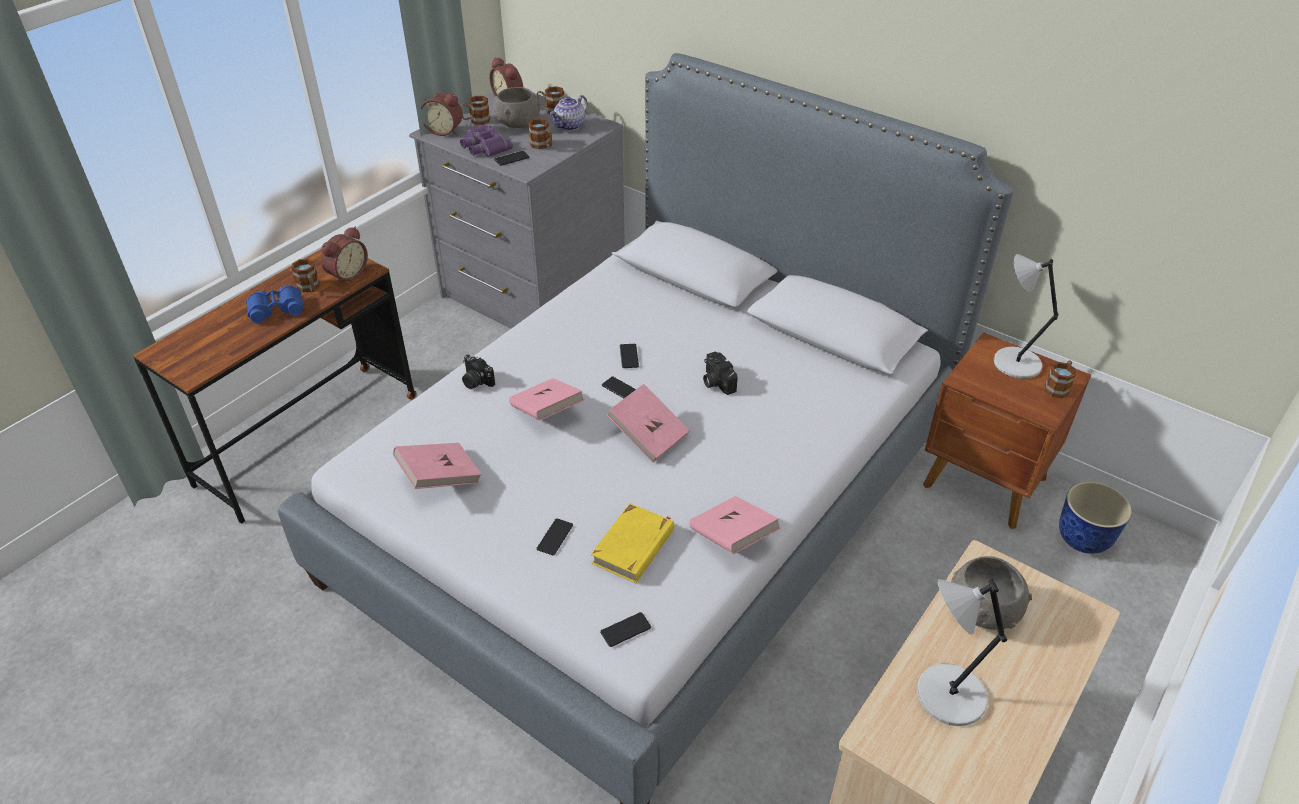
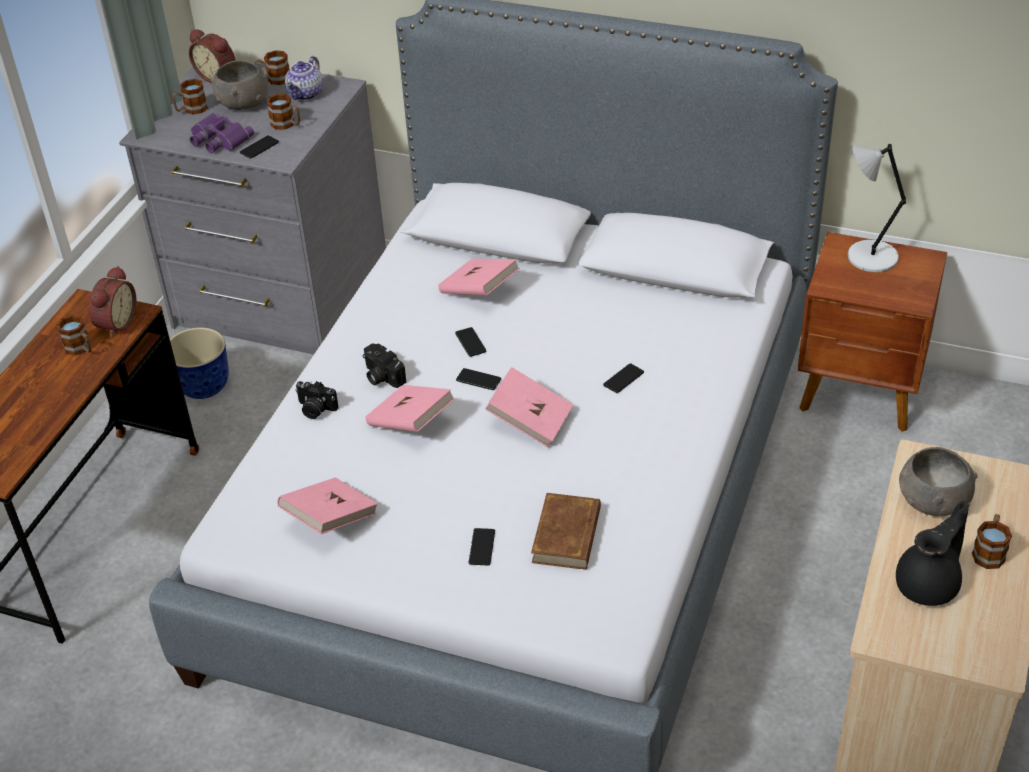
camera: 15 degrees left, 0 degrees up
blue binoculars [246,286,304,323] -> none
alarm clock [421,92,462,136] -> none
yellow book [591,503,674,583] -> brown book [531,493,601,570]
phone [600,612,651,647] -> phone moved to [603,363,644,393]
pink book [689,496,781,554] -> pink book moved to [438,259,520,295]
camera [703,351,737,395] -> camera moved to [363,343,406,388]
grey table lamp [917,579,1007,726] -> black teapot [896,501,969,606]
mug [1044,360,1076,398] -> mug moved to [972,514,1012,569]
planter [1059,481,1132,554] -> planter moved to [170,327,229,399]

